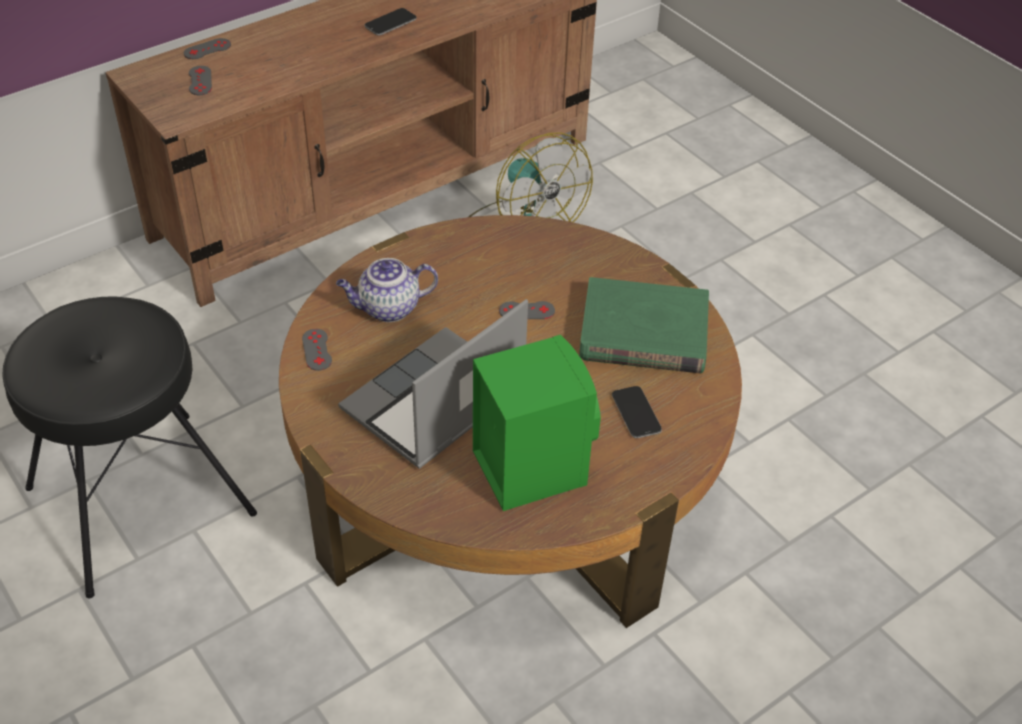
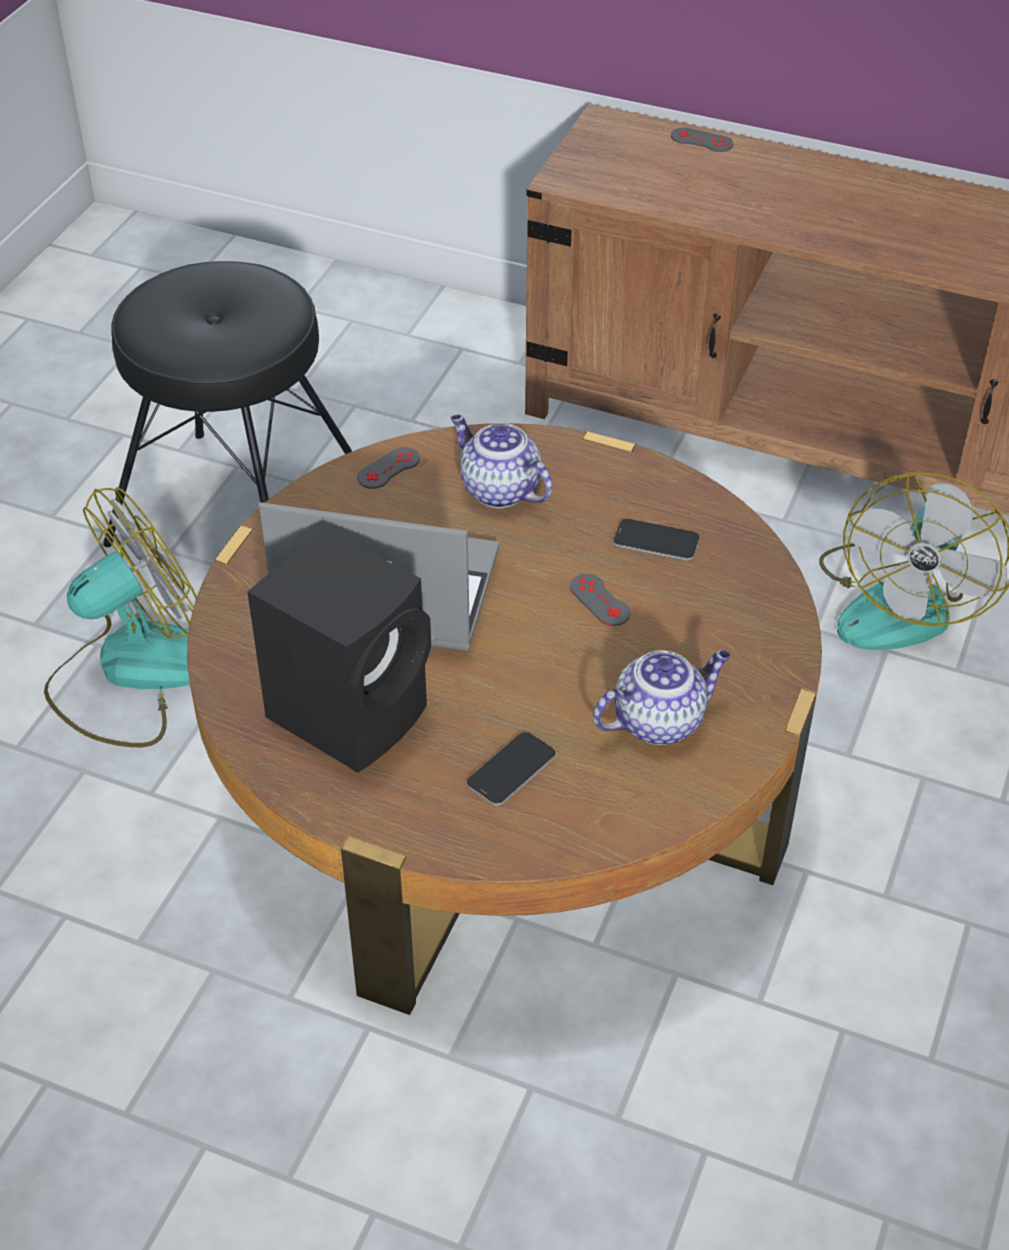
camera: 60 degrees right, 0 degrees up
grey game controller [189,66,212,95] -> none
phone [364,8,417,36] -> phone moved to [613,519,699,560]
green speaker [473,335,601,511] -> black speaker [247,528,431,773]
green book [579,277,709,374] -> teapot [593,650,730,745]
none -> fan [44,487,197,747]

